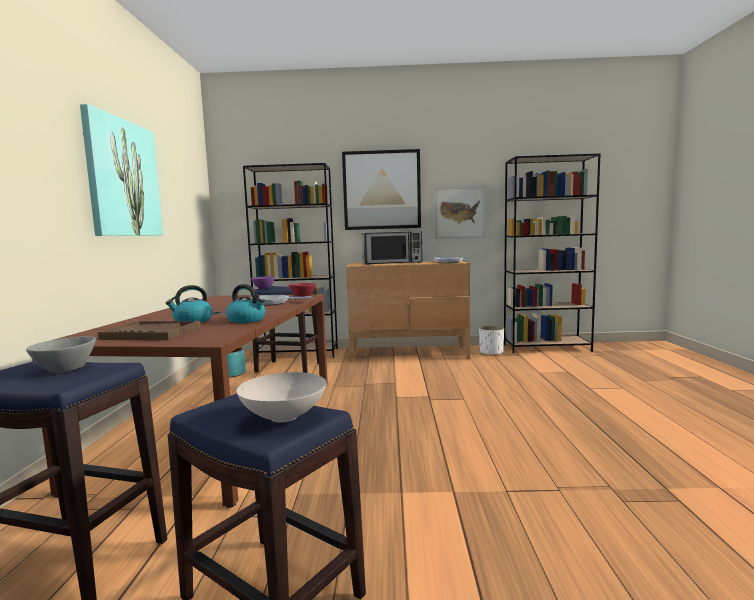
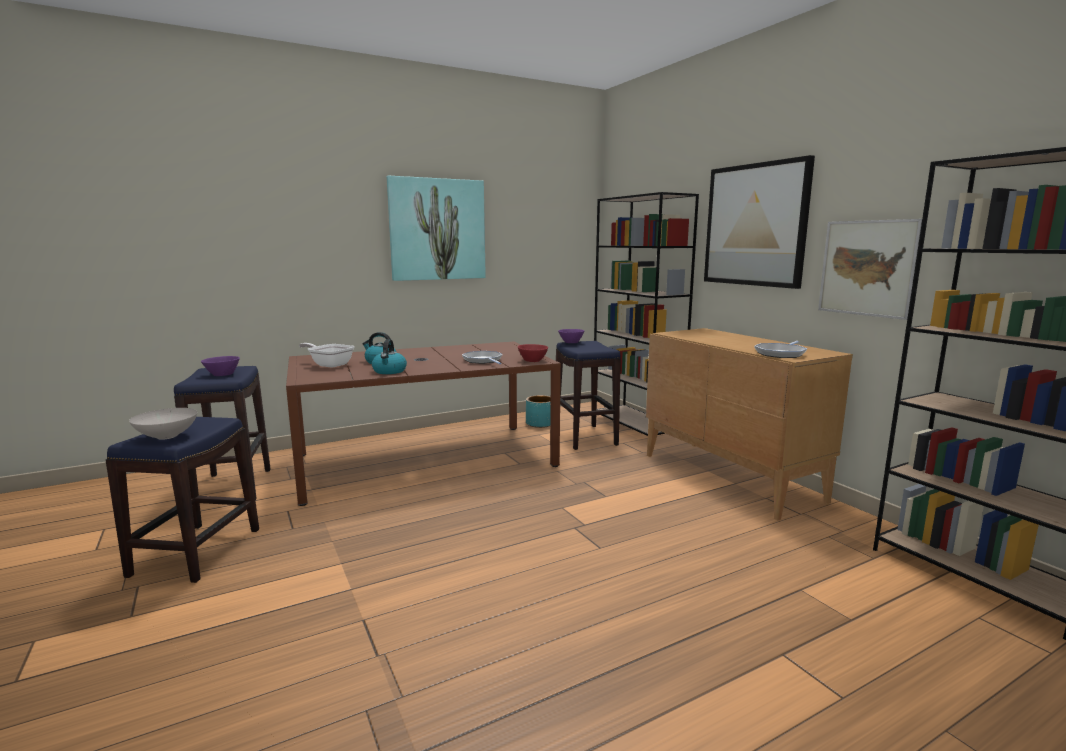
camera: 60 degrees right, 5 degrees up
grey bowl [26,336,96,373] -> purple bowl [201,356,240,376]
brown tray [98,321,201,340] -> frying pan [299,343,355,368]
microwave [362,231,423,265] -> none
white planter [479,326,504,355] -> none

